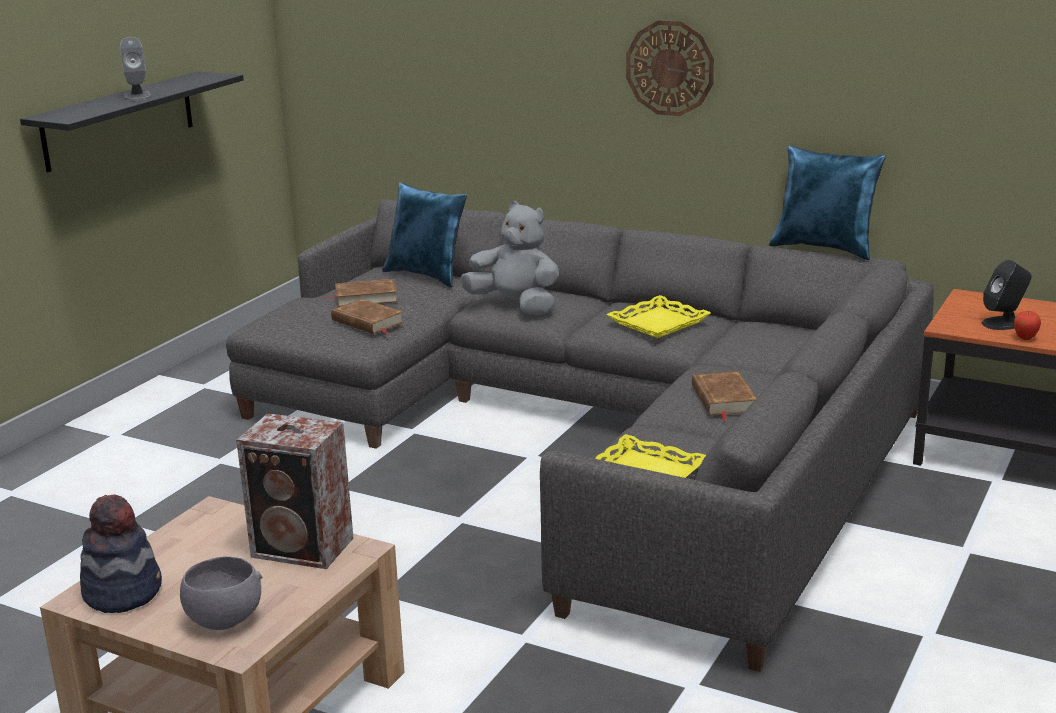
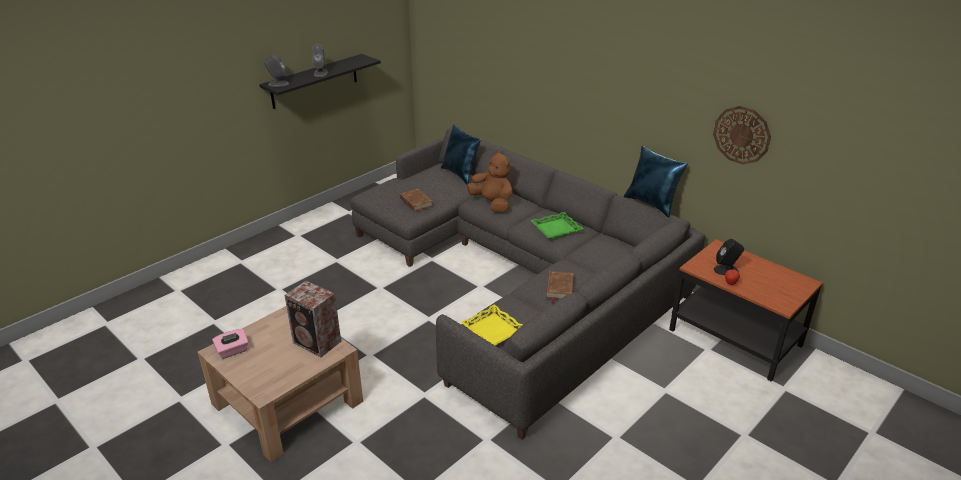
camera: 15 degrees right, 10 degrees up
hat [80,495,162,613] -> pink tissue box [212,329,248,359]
grey bowl [180,556,262,630] -> none
brown book [326,279,398,307] -> none
grey plush toy [460,201,559,315] -> brown plush toy [467,151,513,213]
yellow tray [606,295,711,338] -> green tray [530,212,584,240]
wall clock [626,20,714,116] -> wall clock moved to [713,106,771,164]
none -> grey speaker [264,54,289,87]

